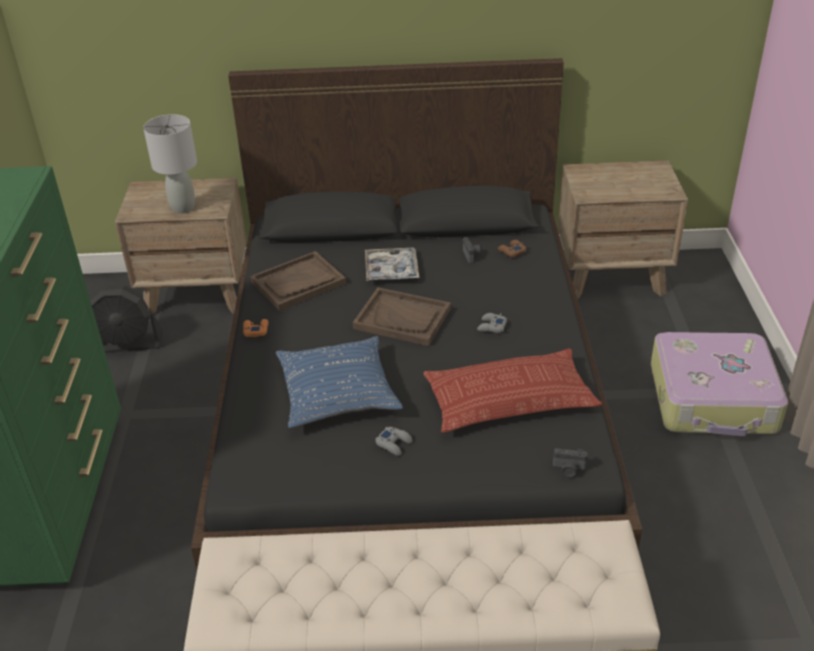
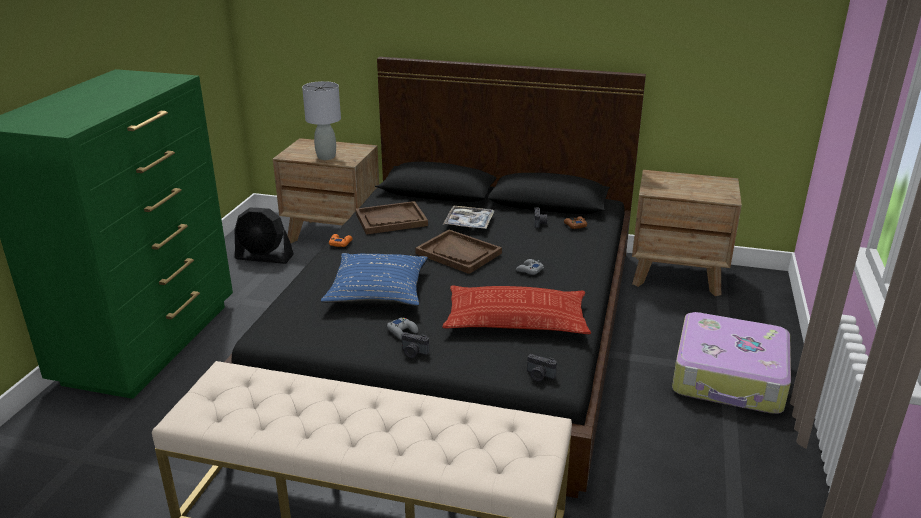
camera: 15 degrees right, 10 degrees down
none -> camera [402,332,429,358]

